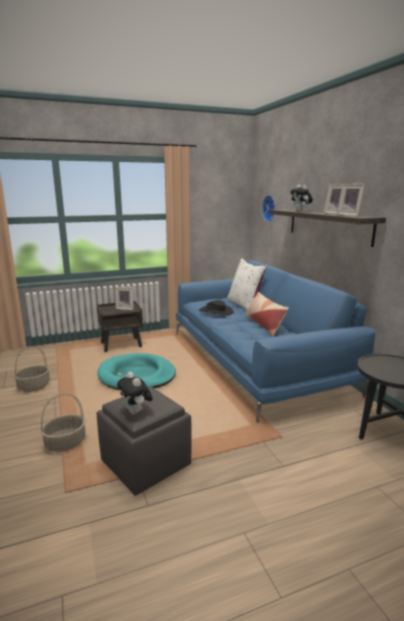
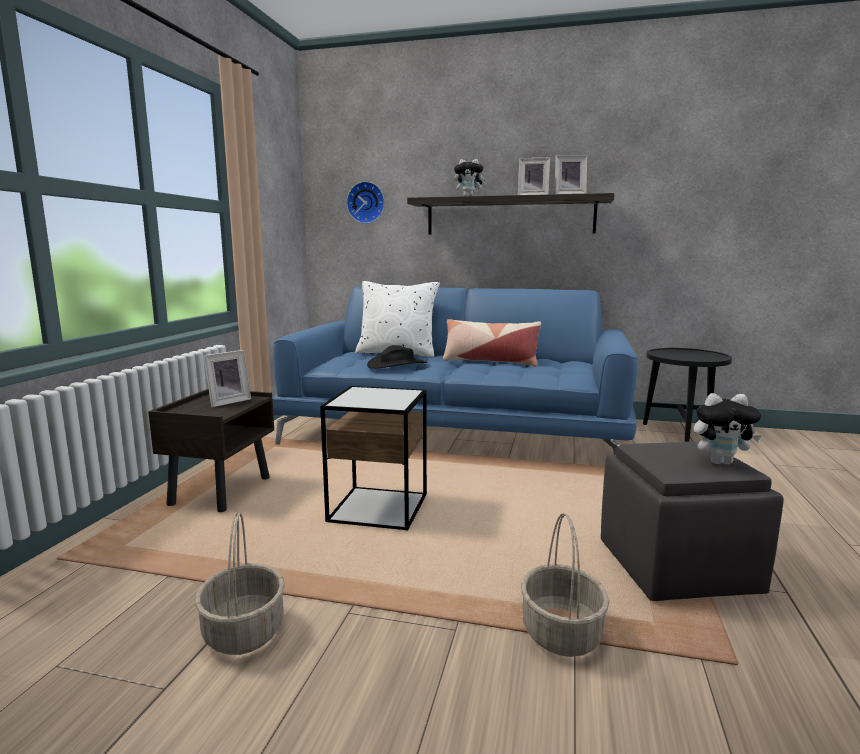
camera: 55 degrees left, 5 degrees down
turquoise dog bed [97,353,176,390] -> side table [320,386,427,530]

